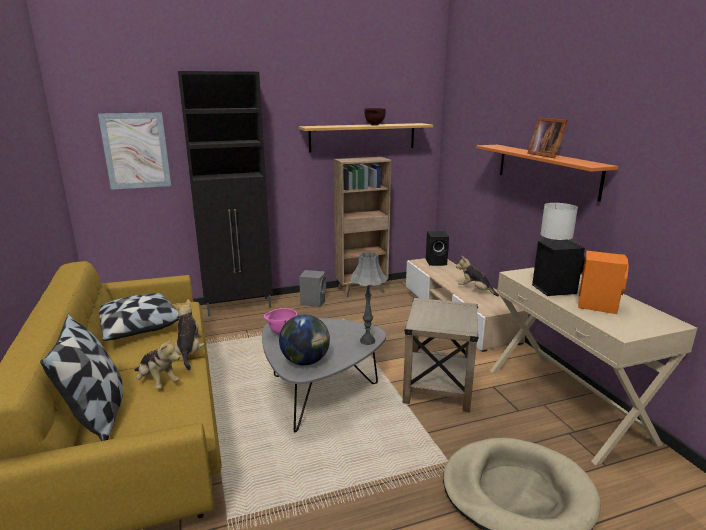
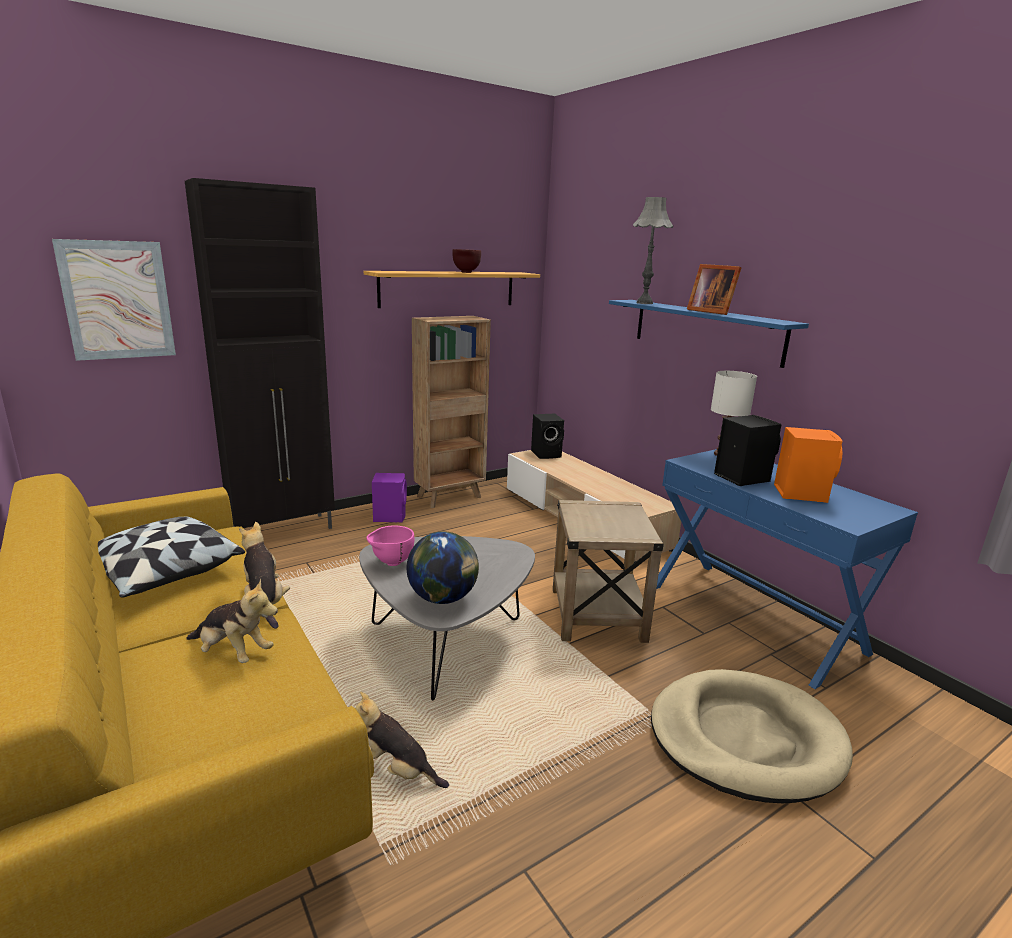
camera: 15 degrees left, 0 degrees up
pillow [40,314,123,441] -> none
grey speaker [299,270,326,307] -> purple speaker [372,473,407,523]
grey table lamp [350,252,387,345] -> grey table lamp moved to [633,197,673,304]
plush toy [456,256,499,296] -> plush toy moved to [355,692,449,788]
orange shelf [476,145,619,202] -> blue shelf [609,300,809,368]
beige console table [490,267,698,465] -> blue console table [656,449,918,689]

